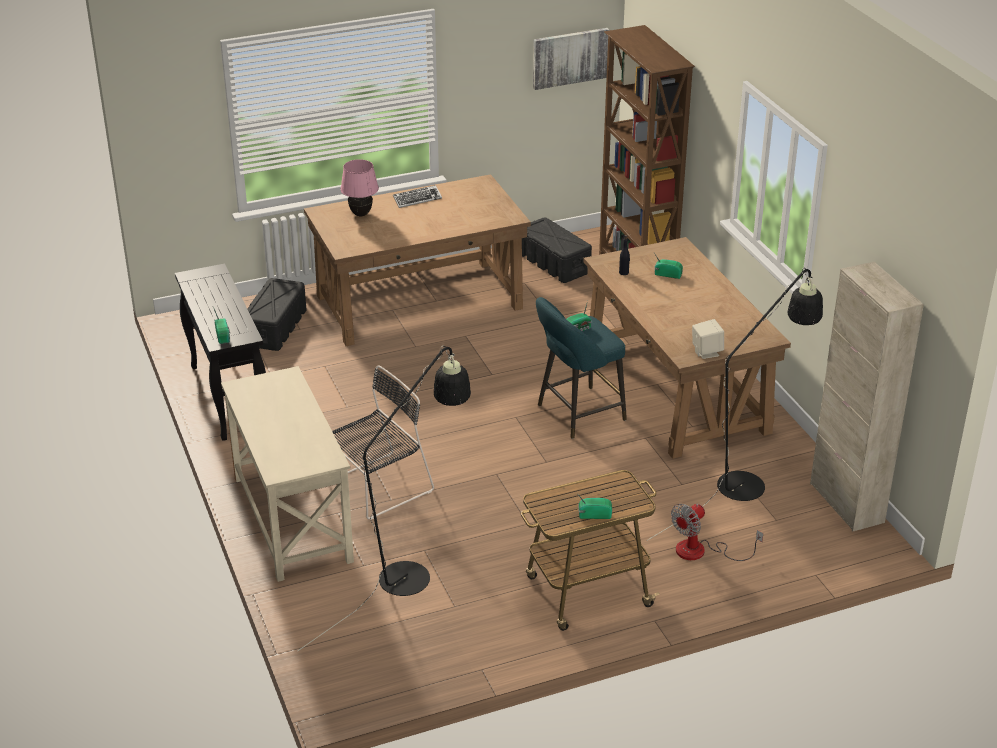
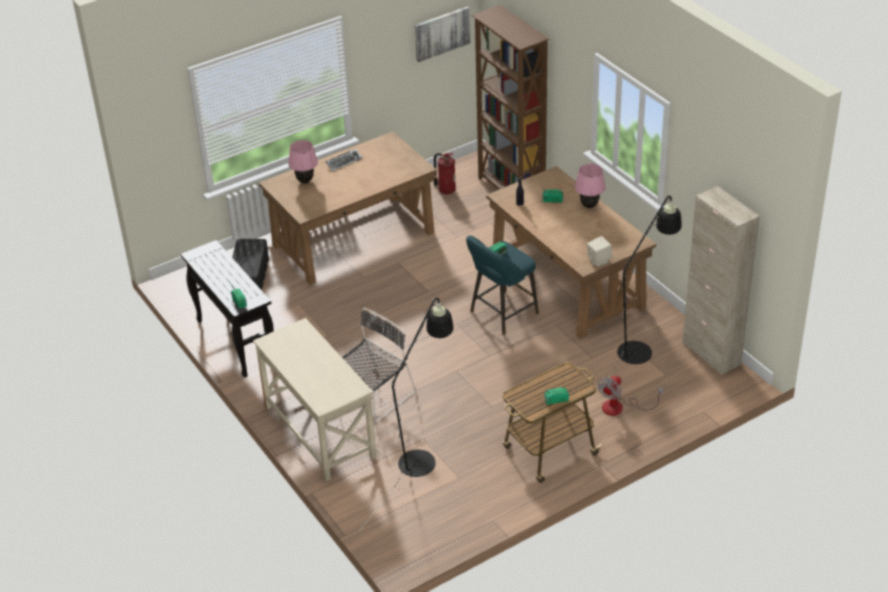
camera: 10 degrees left, 5 degrees up
black storage box [522,217,592,283] -> fire extinguisher [434,153,456,194]
none -> pink table lamp [575,164,605,208]

